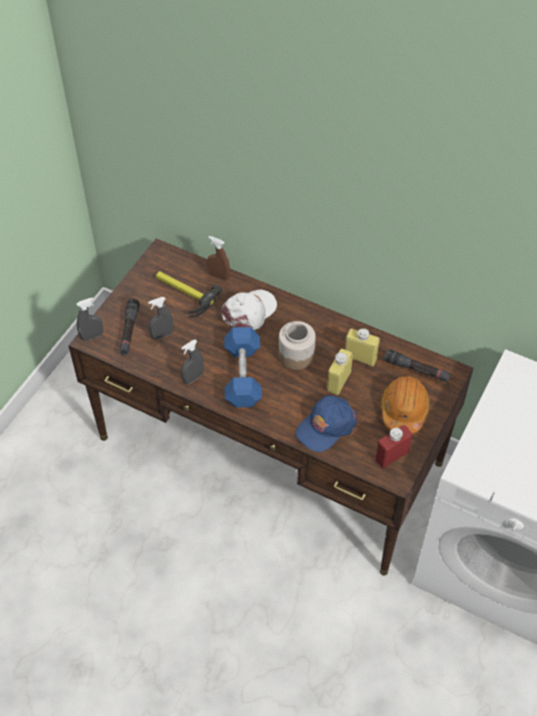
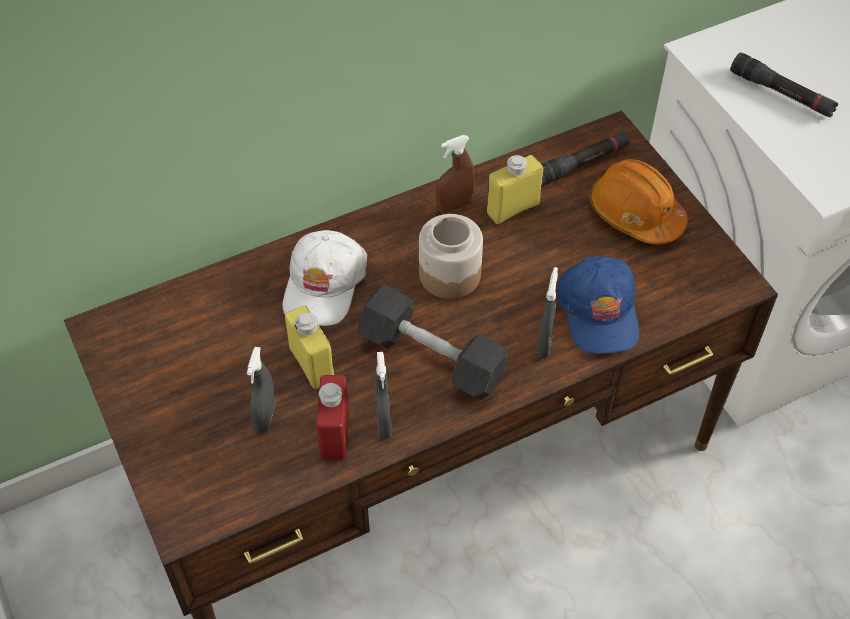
camera: 55 degrees left, 0 degrees up
grey spray bottle [76,298,103,341] -> grey spray bottle moved to [536,267,558,359]
black flashlight [119,298,140,356] -> black flashlight moved to [730,52,838,118]
hammer [156,271,222,318] -> none
brown spray bottle [207,236,230,280] -> brown spray bottle moved to [436,135,475,213]
white cap [222,290,277,330] -> white cap turned 150 degrees counterclockwise [283,230,367,326]
blue dumbbell [224,327,262,407] -> grey dumbbell [358,284,508,400]
yellow bottle [327,349,353,395] -> yellow bottle moved to [285,306,334,389]
red bottle [375,425,412,468] -> red bottle moved to [316,375,349,460]

